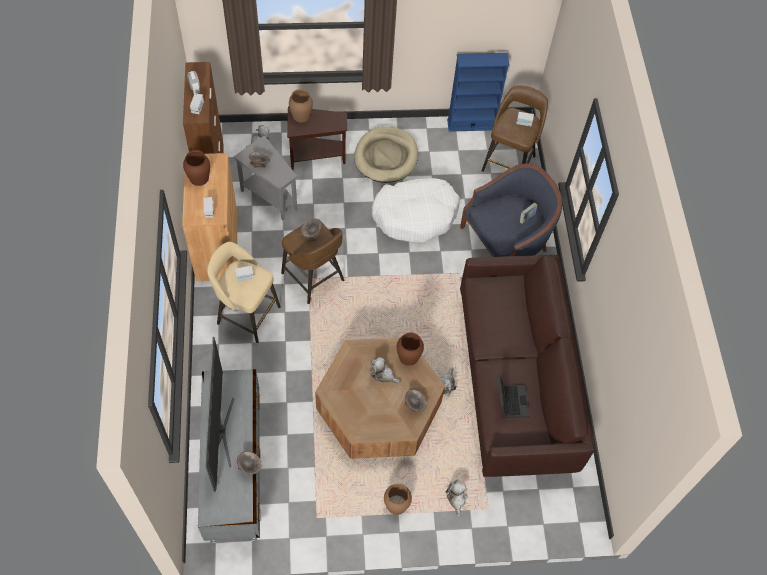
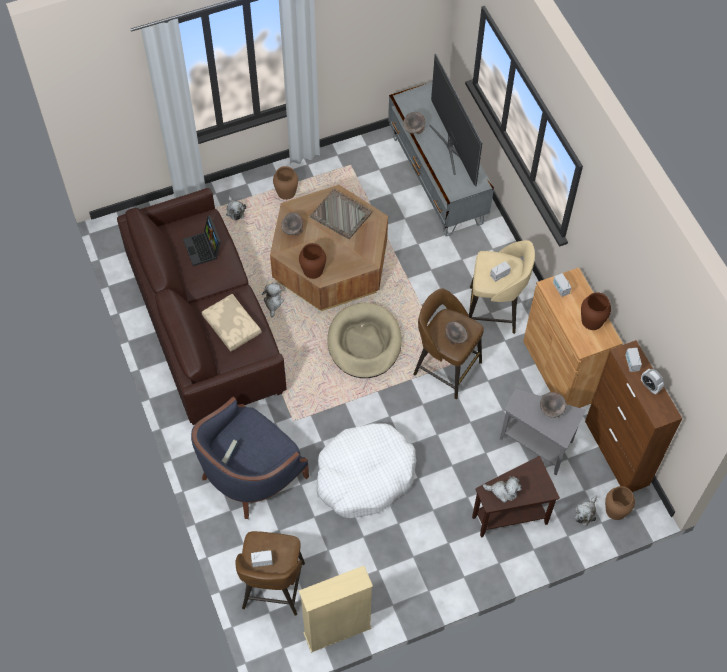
camera: 165 degrees right, 0 degrees up
brown vase [289,89,313,123] -> brown vase moved to [605,486,635,520]
beige dog bed [354,126,418,183] -> beige dog bed moved to [327,303,402,378]
plush toy [370,357,400,384] -> plush toy moved to [483,476,522,503]
blue bookcase [447,53,510,132] -> beige bookcase [299,566,373,653]
none -> beige pillow [202,294,262,352]
none -> grey tray [310,189,372,239]

